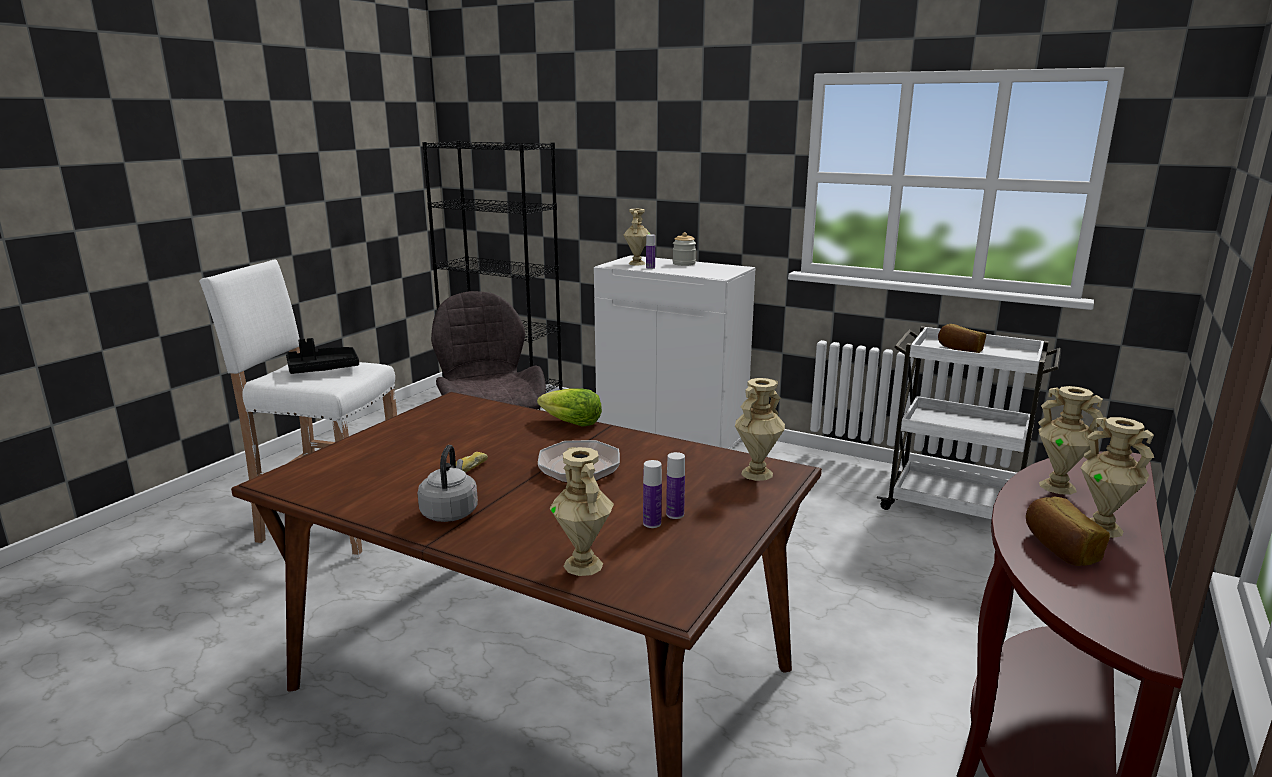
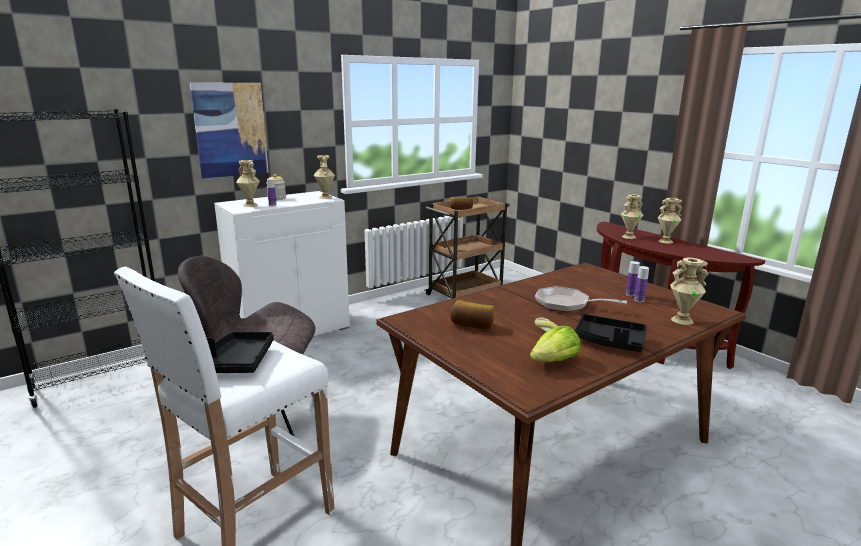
camera: 65 degrees left, 0 degrees up
grey kettle [417,445,478,522] -> black tray [575,314,647,352]
lettuce [537,388,602,427] -> lettuce moved to [530,326,581,362]
beige vase [735,378,785,481] -> beige vase moved to [314,155,335,199]
white cart [877,326,1061,519] -> brown cart [424,196,510,299]
bread [1026,497,1110,566] -> bread moved to [450,300,494,329]
none -> picture [189,82,269,178]

